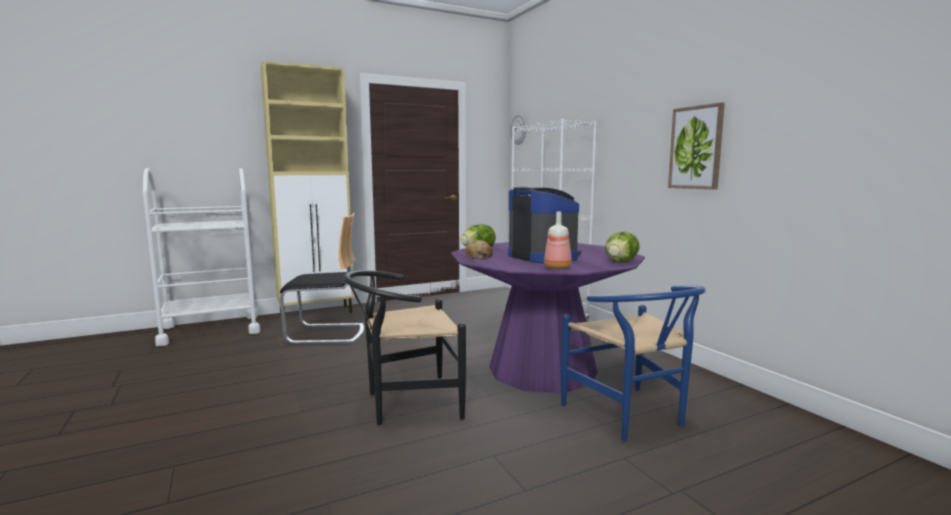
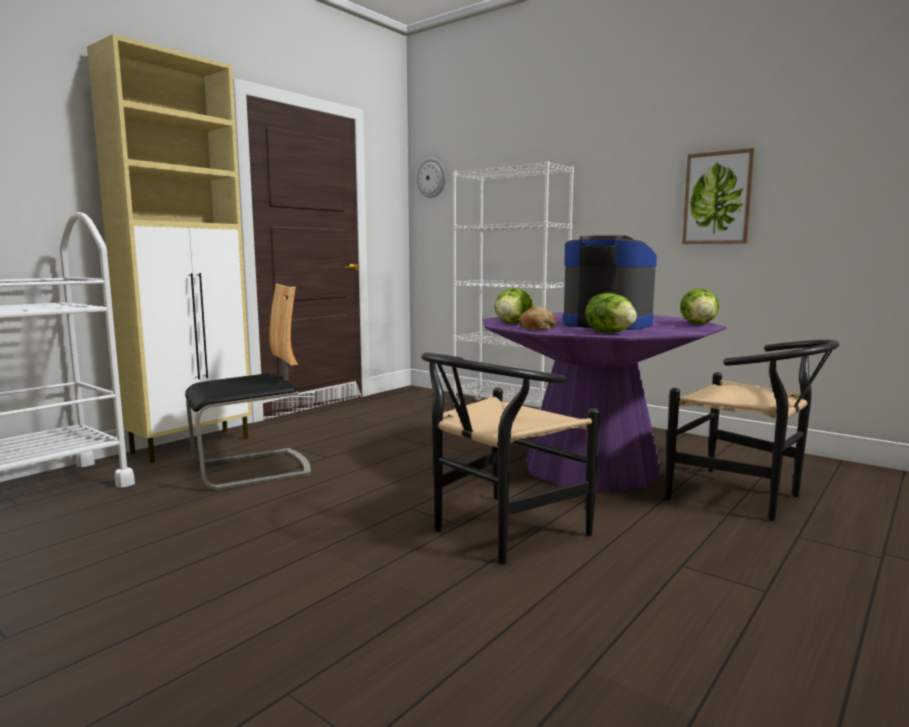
camera: 25 degrees left, 0 degrees up
bottle [544,212,572,269] -> none
blue chair [561,286,705,441] -> black chair [666,340,840,521]
none -> lettuce [585,293,637,333]

